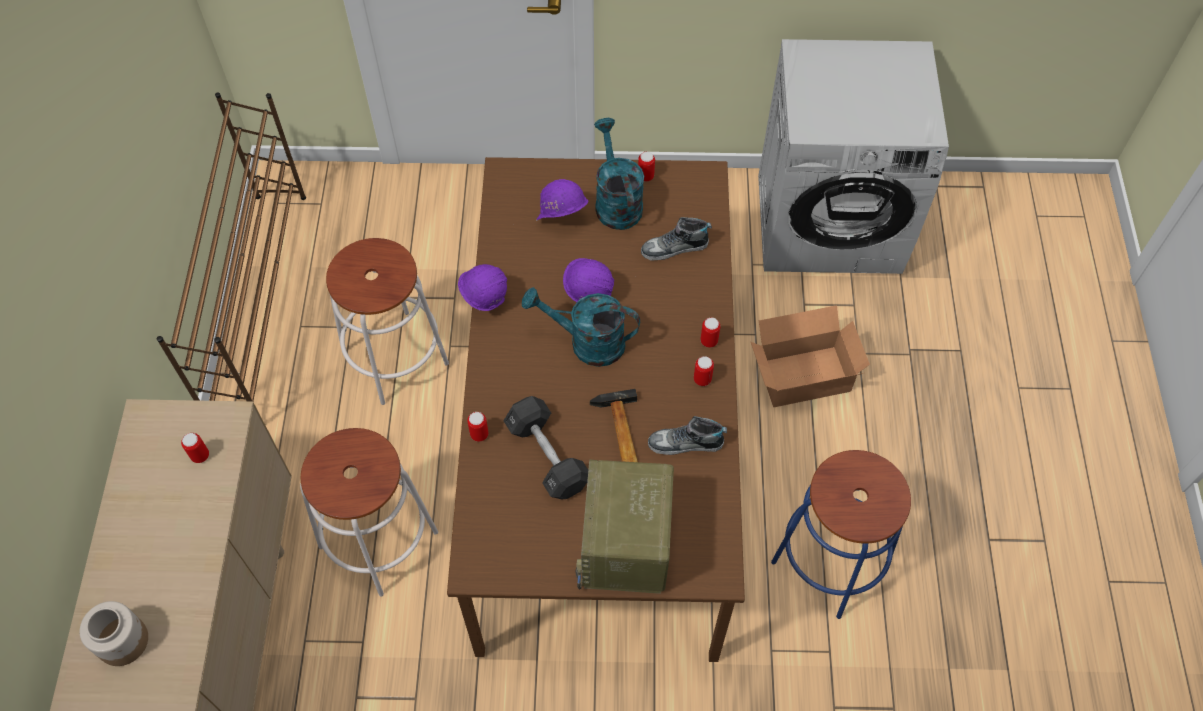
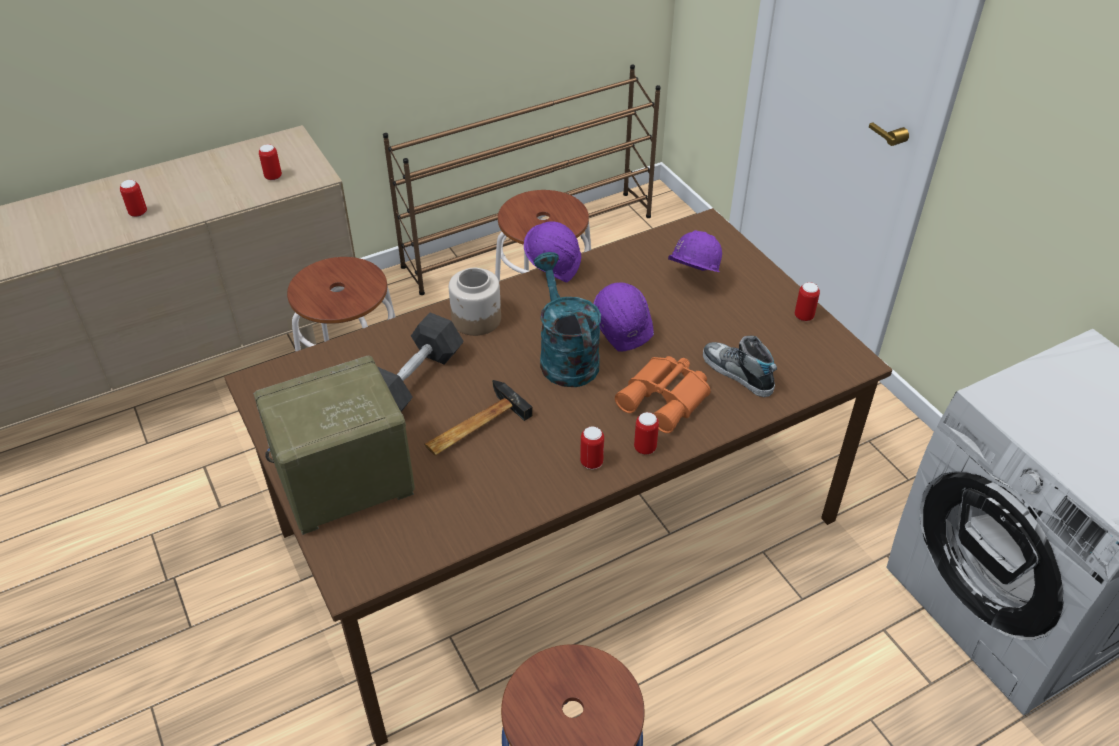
camera: 60 degrees right, 15 degrees down
jar [80,601,148,666] -> jar moved to [449,268,501,336]
can [467,412,489,442] -> can moved to [120,180,147,217]
turquoise watering can [594,118,644,230] -> none
shoe [648,416,727,455] -> none
cardboard box [751,305,870,407] -> none
none -> orange binoculars [615,356,711,433]

